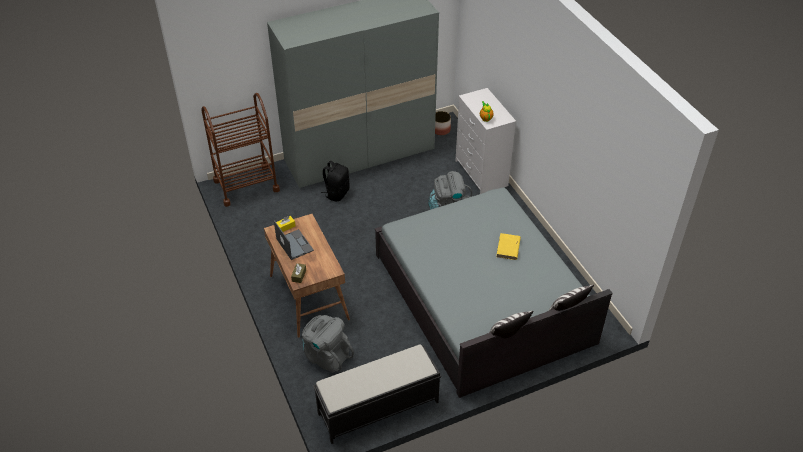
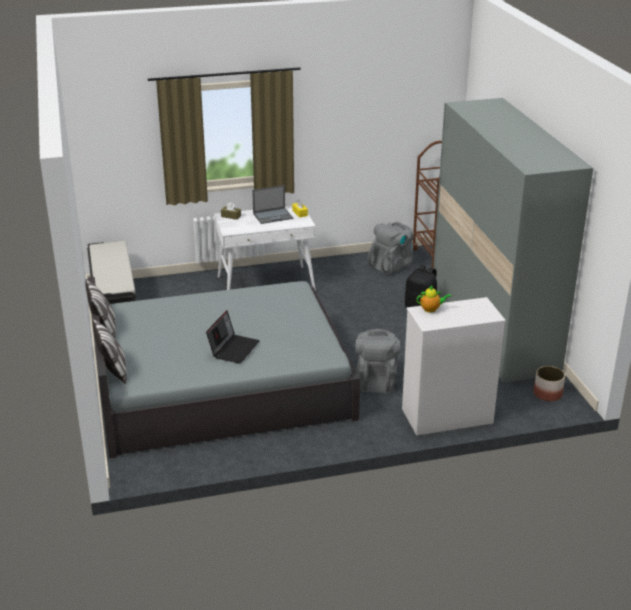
camera: 100 degrees right, 15 degrees down
brown desk [264,214,350,338] -> white desk [214,206,316,291]
grey backpack [302,315,354,373] -> grey backpack moved to [368,222,414,274]
yellow book [496,233,521,260] -> laptop [206,310,260,364]

